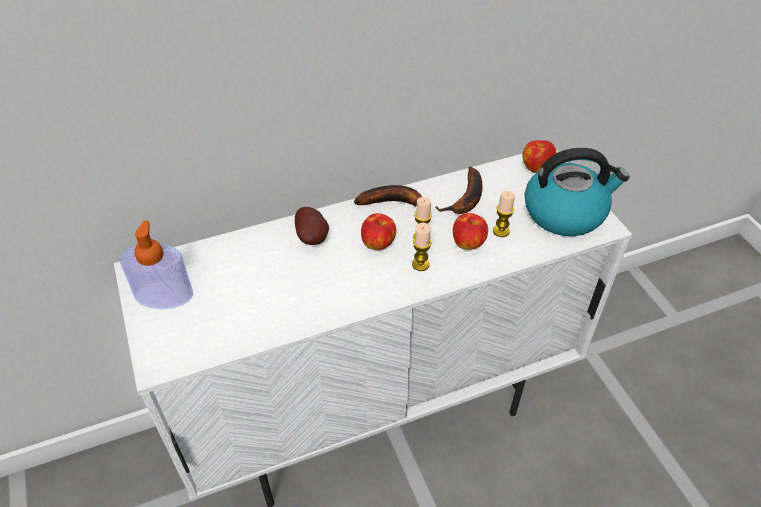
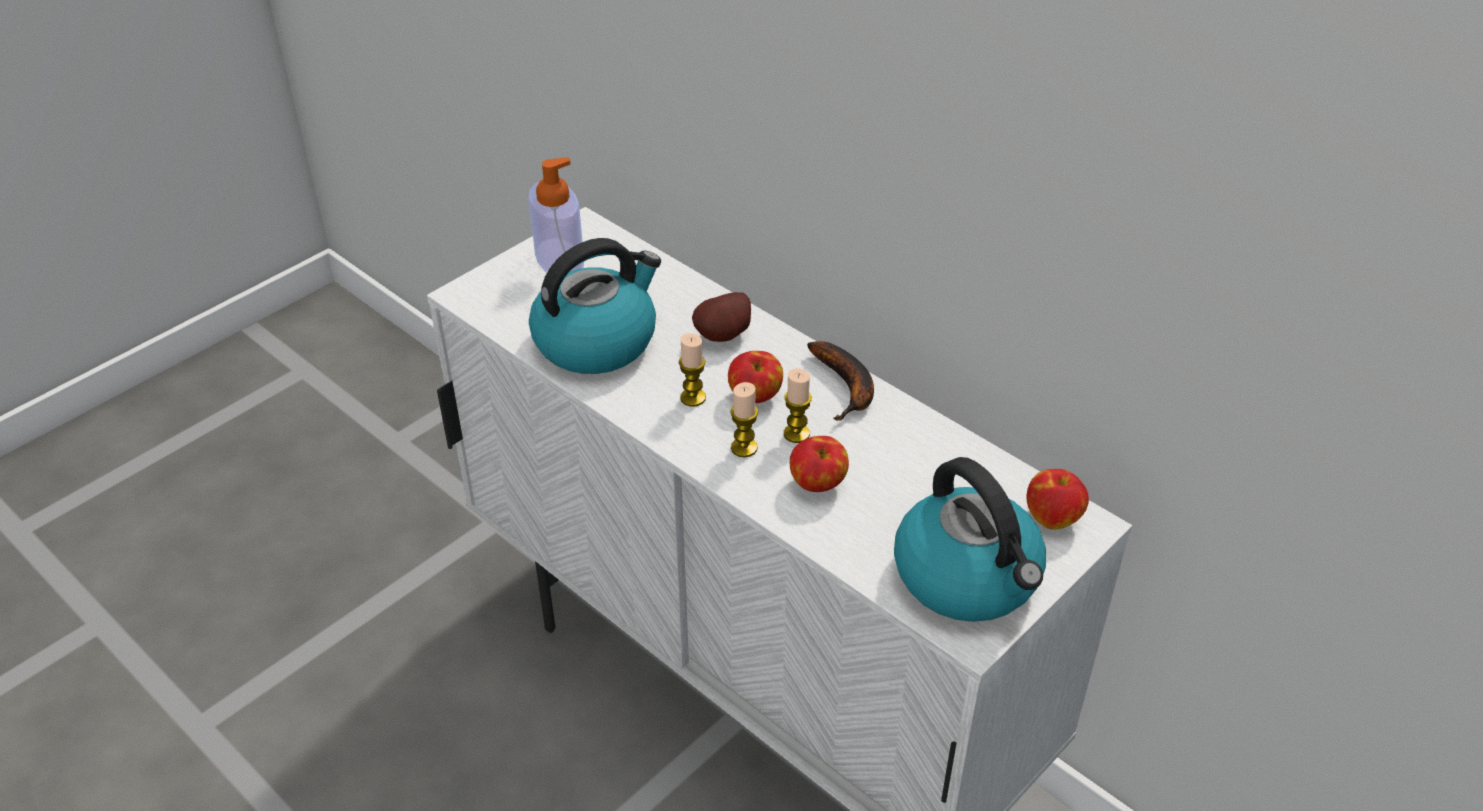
camera: 65 degrees right, 5 degrees down
banana [435,167,483,214] -> none
candle [493,191,515,237] -> candle moved to [679,333,706,407]
none -> kettle [529,238,661,374]

